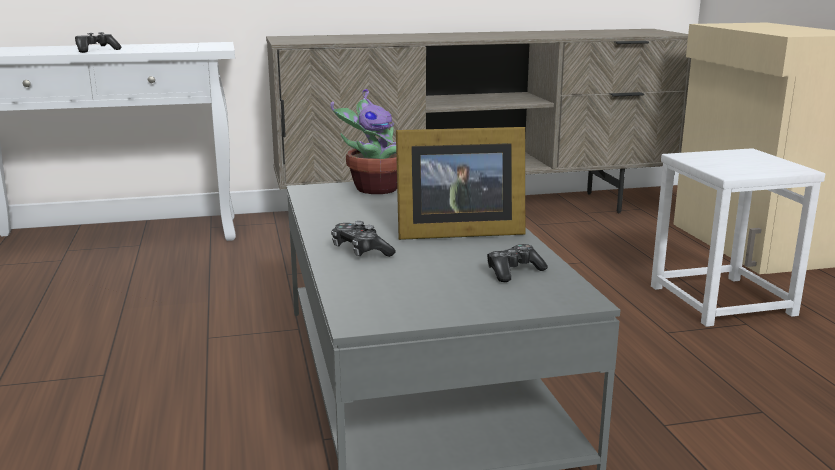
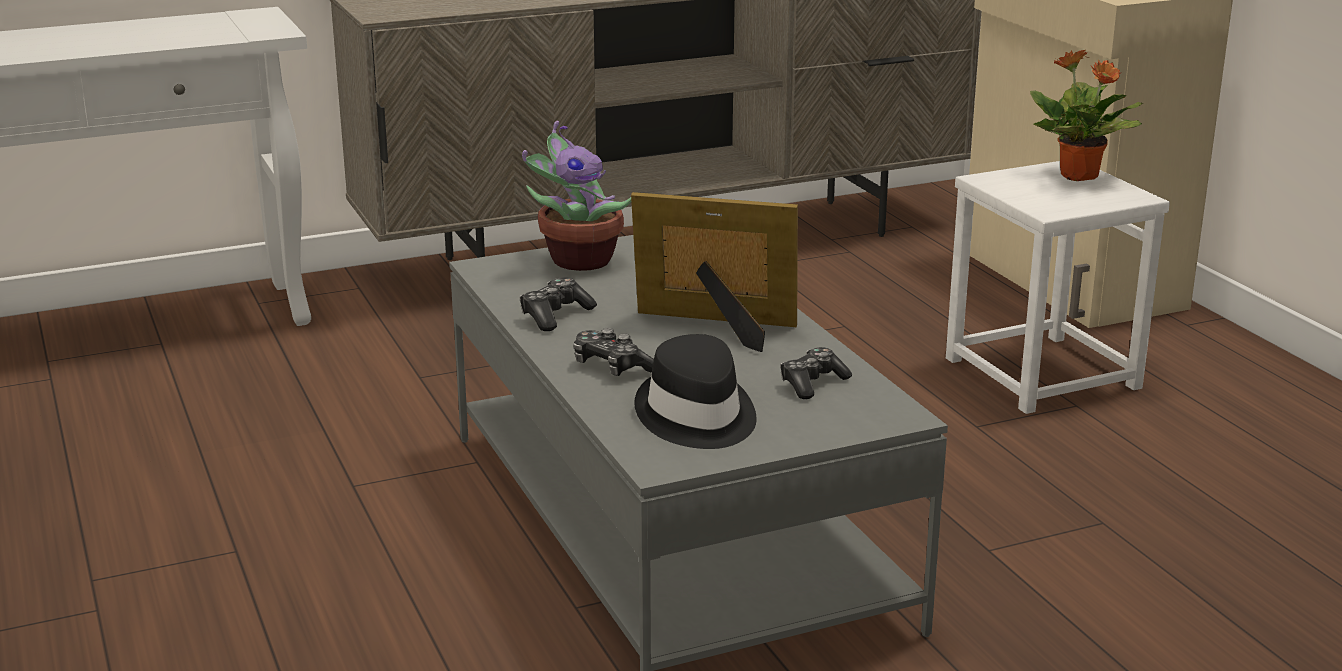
camera: 10 degrees left, 5 degrees up
game controller [75,32,121,53] -> game controller moved to [519,277,597,331]
picture frame [396,127,525,240] -> picture frame turned 150 degrees counterclockwise [631,192,798,352]
none -> black hat [634,334,757,449]
none -> potted plant [1030,50,1143,181]

